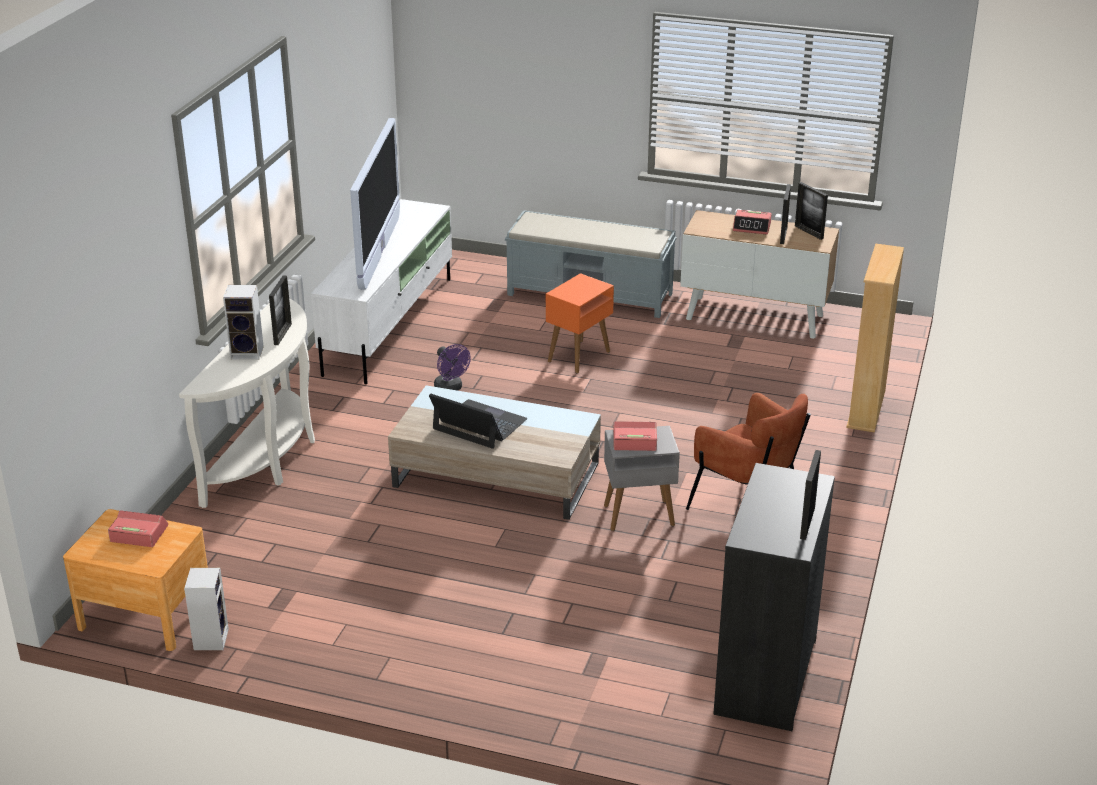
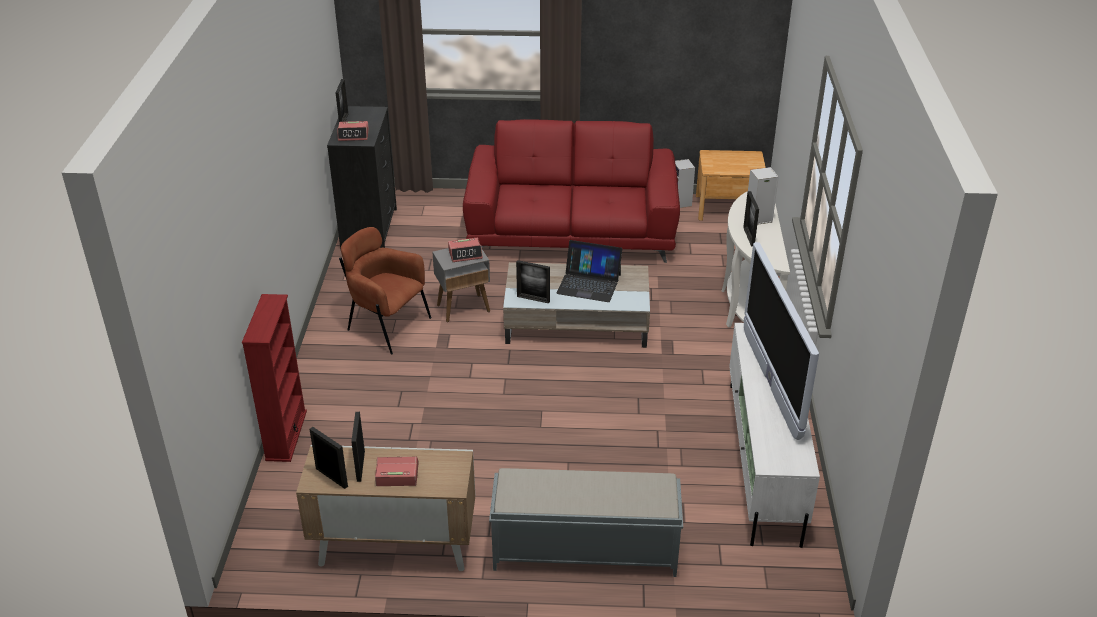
camera: 165 degrees right, 5 degrees up
alarm clock [108,510,168,547] -> alarm clock moved to [337,121,369,141]
purple fan [434,344,471,391] -> none
orange side table [546,273,614,373] -> none
beige bookcase [846,244,904,432] -> red bookcase [242,294,307,462]
none -> red sofa [463,119,680,263]
none -> picture frame [516,260,550,303]

